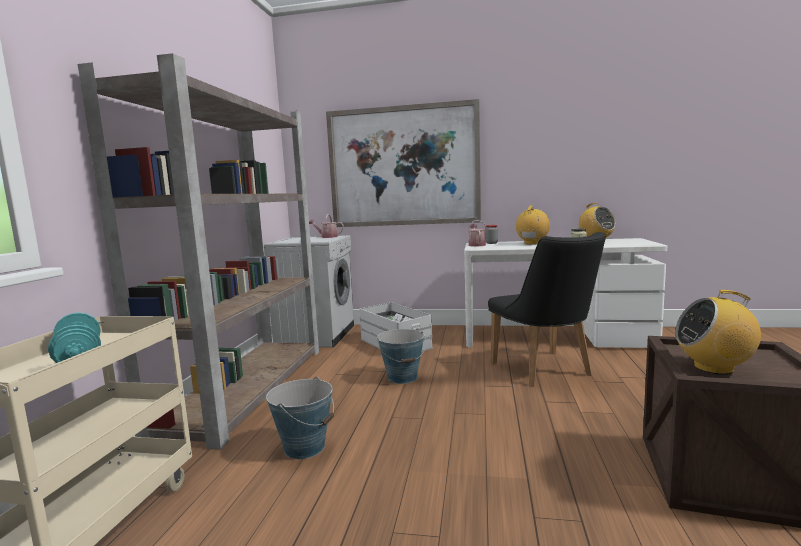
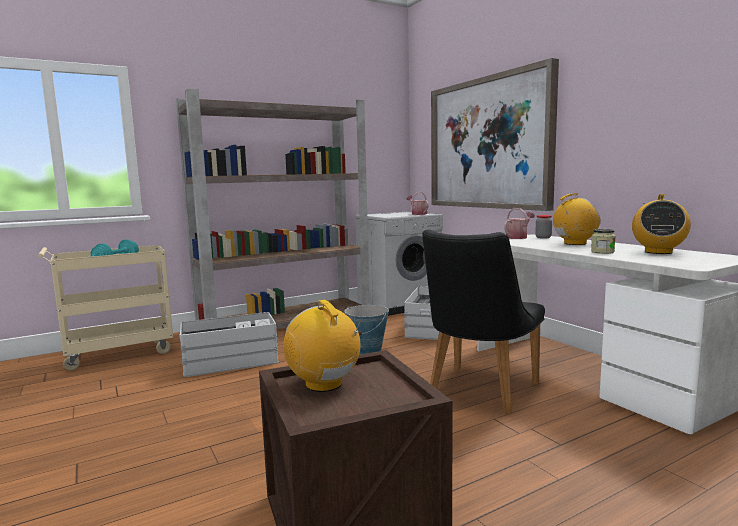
camera: 50 degrees right, 0 degrees up
bucket [266,377,334,459] -> grey storage box [179,312,279,377]

